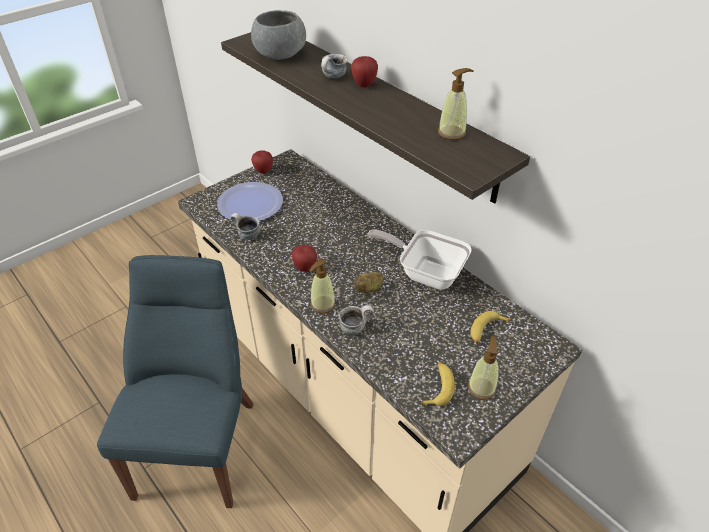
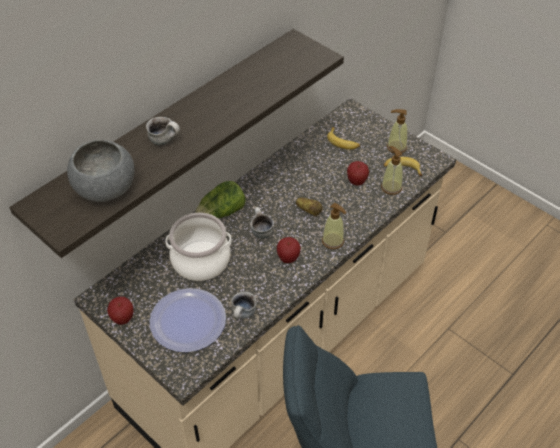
camera: 95 degrees left, 5 degrees up
mug [338,305,374,335] -> mug moved to [251,207,274,239]
apple [351,56,378,87] -> apple moved to [347,161,369,185]
frying pan [368,229,472,290] -> none
soap dispenser [438,68,474,140] -> soap dispenser moved to [381,146,403,195]
none -> cooking pot [166,213,232,281]
none -> lettuce [195,181,246,219]

